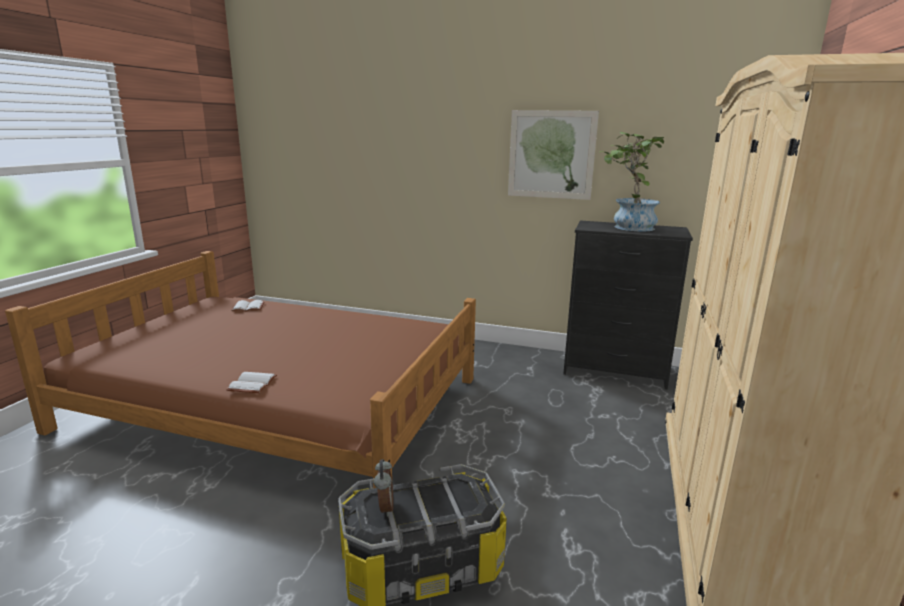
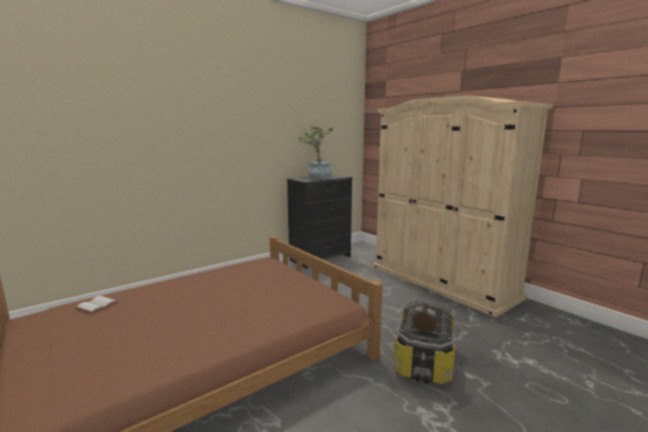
camera: 55 degrees left, 5 degrees down
white book [226,372,277,393] -> none
picture [508,110,599,200] -> none

